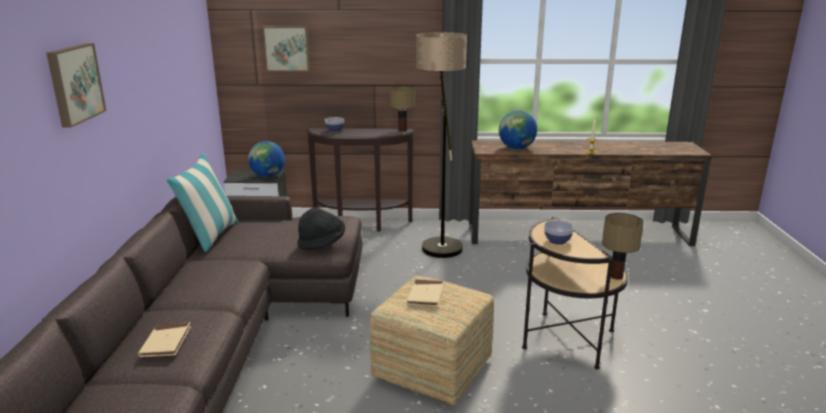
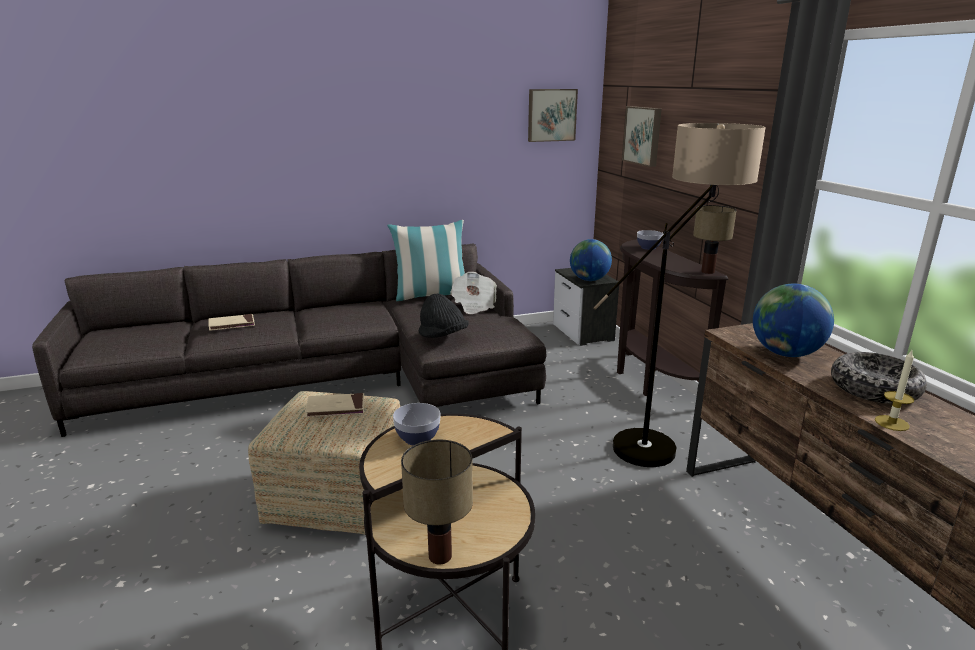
camera: 70 degrees right, 0 degrees up
picture [46,43,106,128] -> picture moved to [528,89,578,142]
none -> newspaper [450,272,497,314]
none -> bowl [831,352,927,404]

